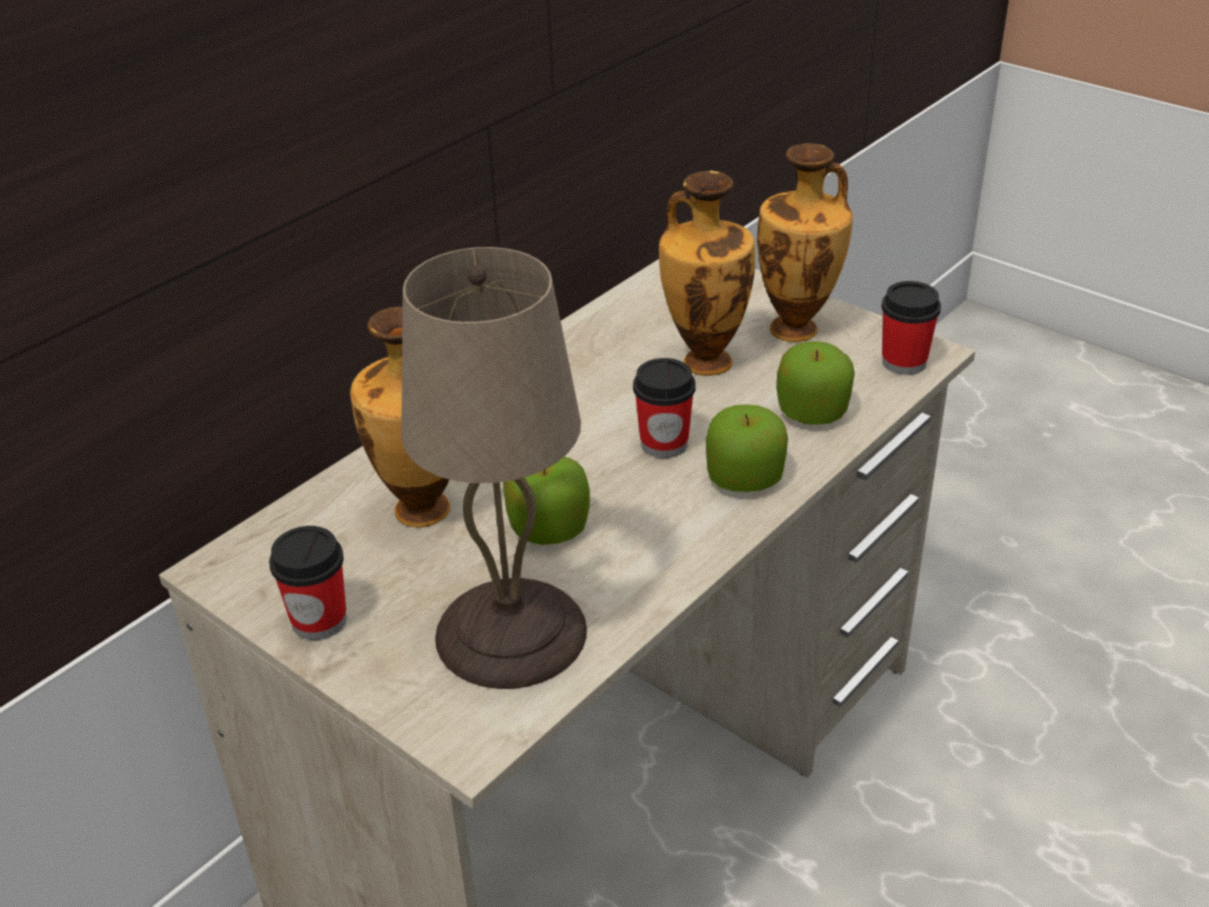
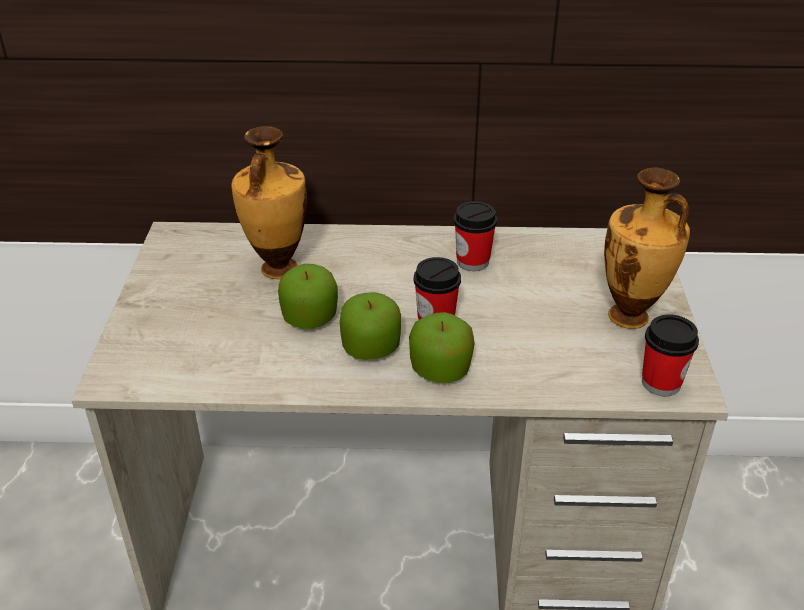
camera: 50 degrees right, 0 degrees up
cup [269,526,347,640] -> cup moved to [454,201,497,271]
beige table lamp [401,247,587,689] -> none
vase [659,171,755,376] -> none
apple [776,341,855,425] -> apple moved to [340,292,401,360]

